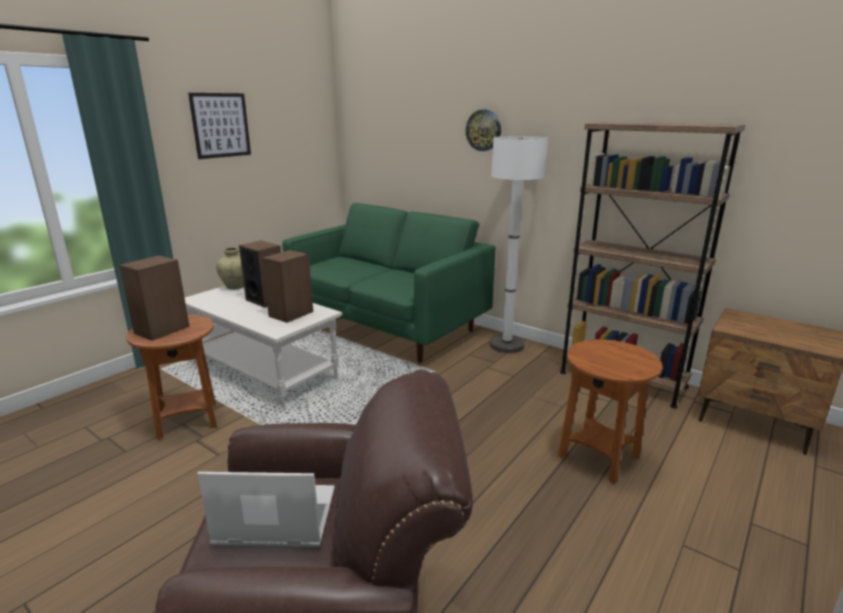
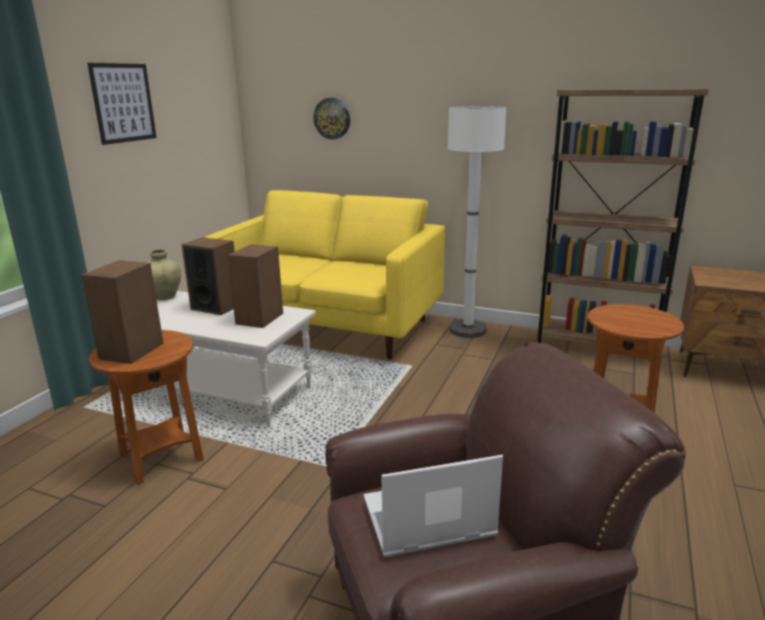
camera: 15 degrees left, 0 degrees up
green sofa [282,203,495,363] -> yellow sofa [204,190,445,359]
wall clock [466,110,501,151] -> wall clock moved to [313,98,350,139]

